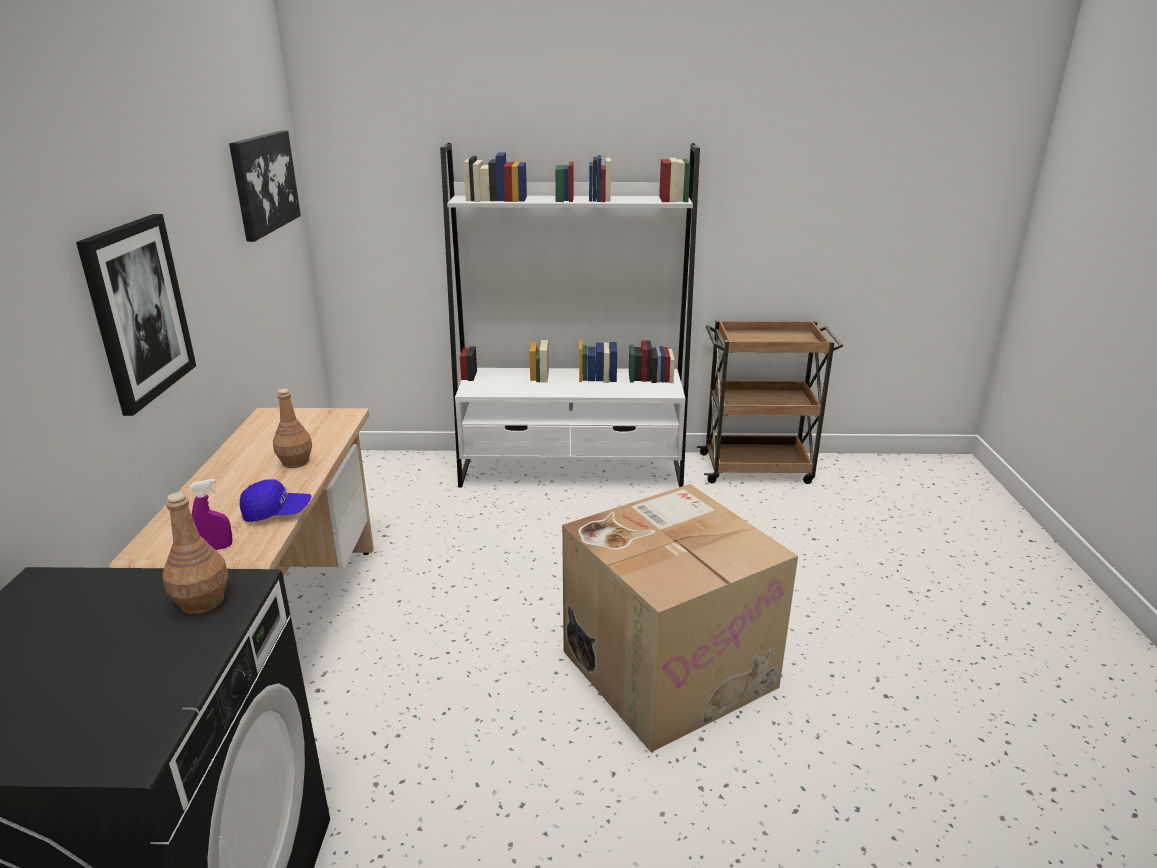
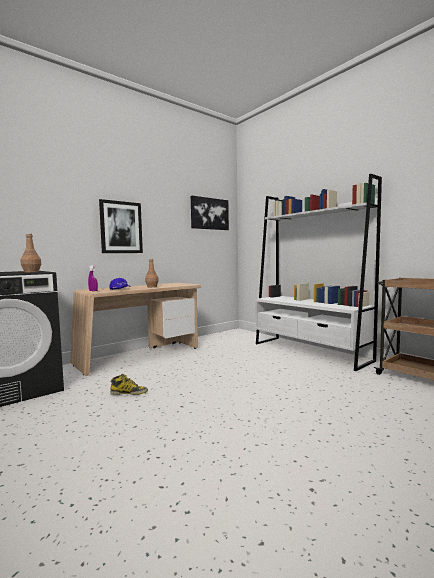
camera: 50 degrees right, 20 degrees down
cardboard box [562,484,798,752] -> none
none -> boot [110,374,148,395]

